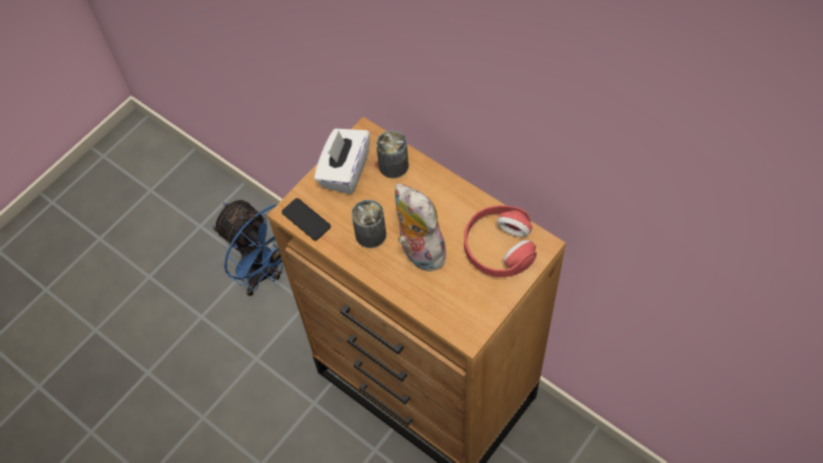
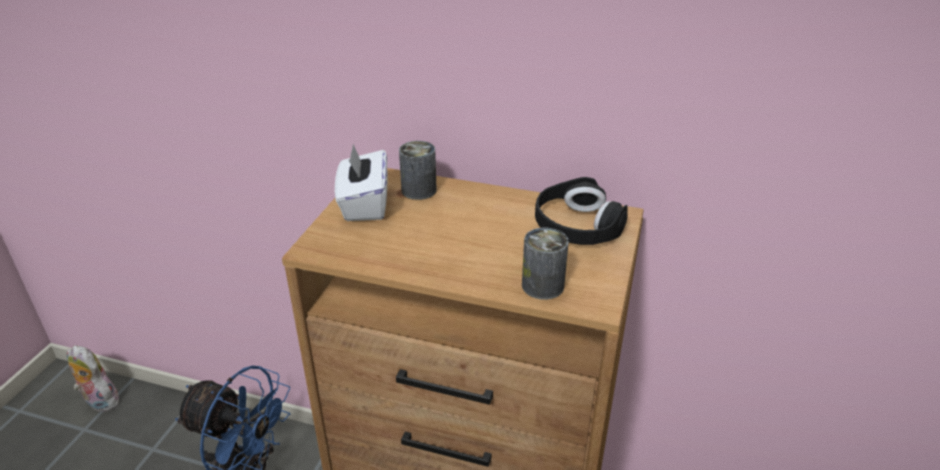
camera: 25 degrees left, 25 degrees down
phone [282,198,331,241] -> none
can [352,200,386,248] -> can moved to [522,228,569,300]
plush toy [395,184,446,272] -> plush toy moved to [67,345,123,412]
red headphones [464,205,537,277] -> black headphones [535,177,628,245]

